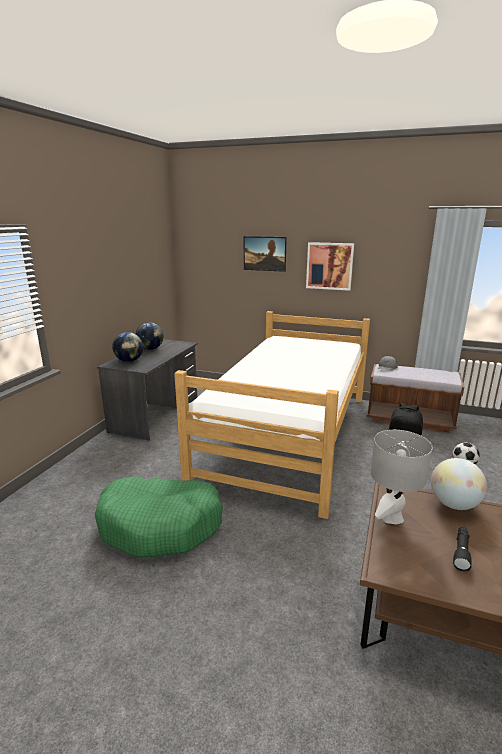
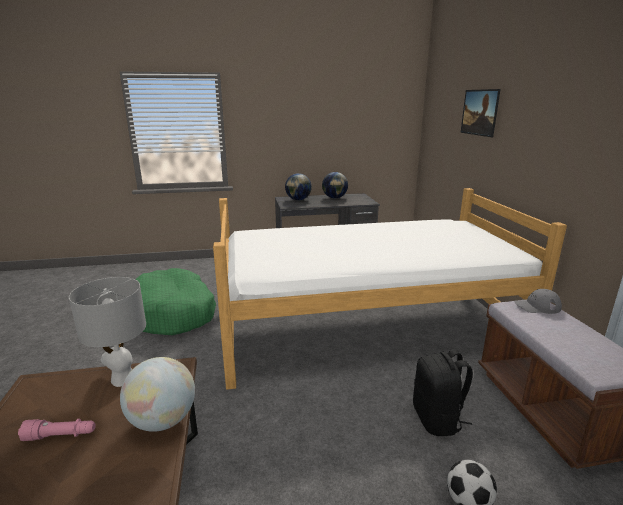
camera: 60 degrees right, 0 degrees up
picture [306,242,354,291] -> none
black flashlight [453,527,472,571] -> pink flashlight [18,419,96,441]

